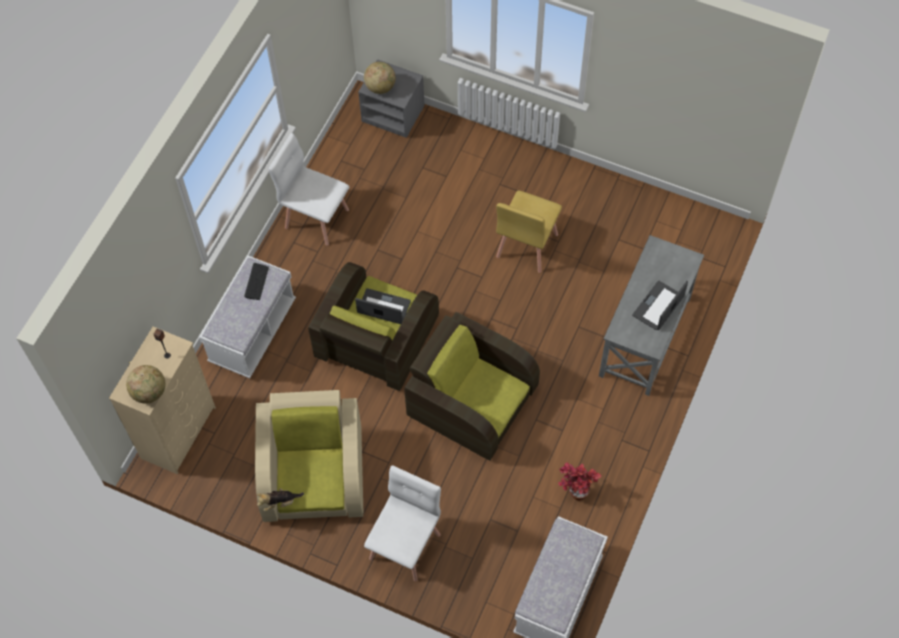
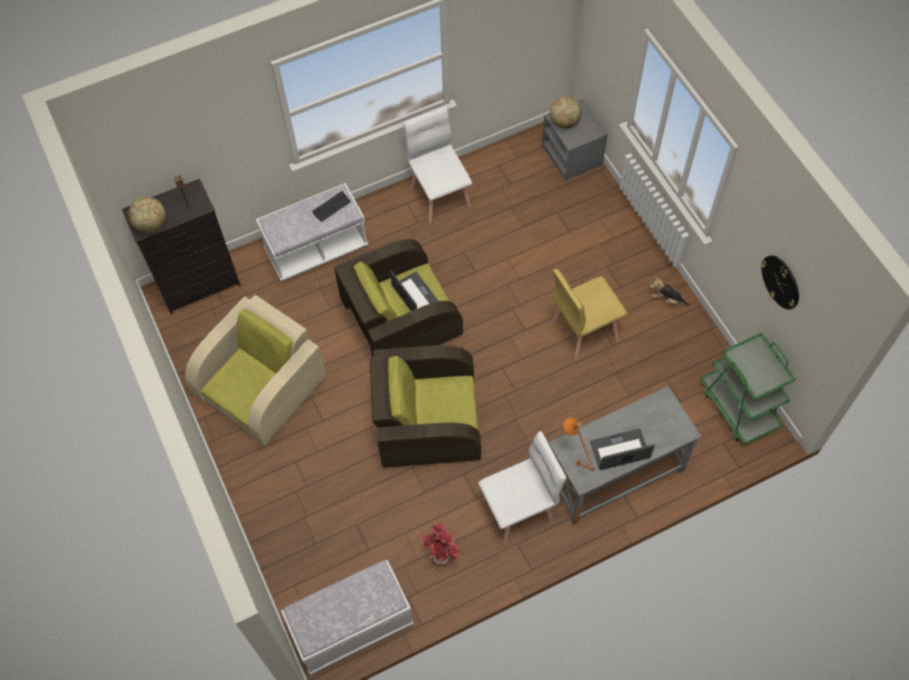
camera: 40 degrees right, 0 degrees up
beige dresser [109,326,216,474] -> black dresser [122,178,241,315]
plush toy [257,488,304,512] -> plush toy moved to [650,277,690,306]
white chair [364,465,441,581] -> white chair moved to [478,431,566,544]
brown armchair [404,312,540,461] -> brown armchair turned 75 degrees counterclockwise [370,345,481,468]
none -> orange table lamp [563,417,595,472]
none -> green cart [701,332,795,445]
none -> wall clock [761,255,799,309]

